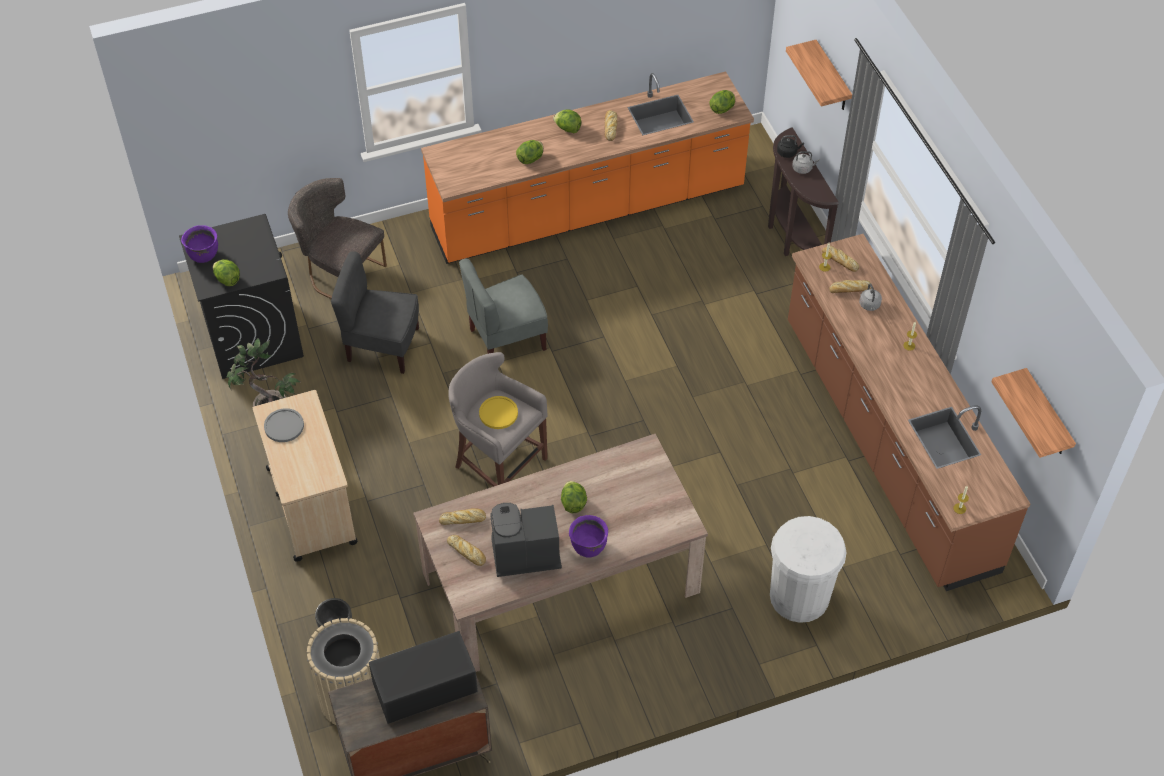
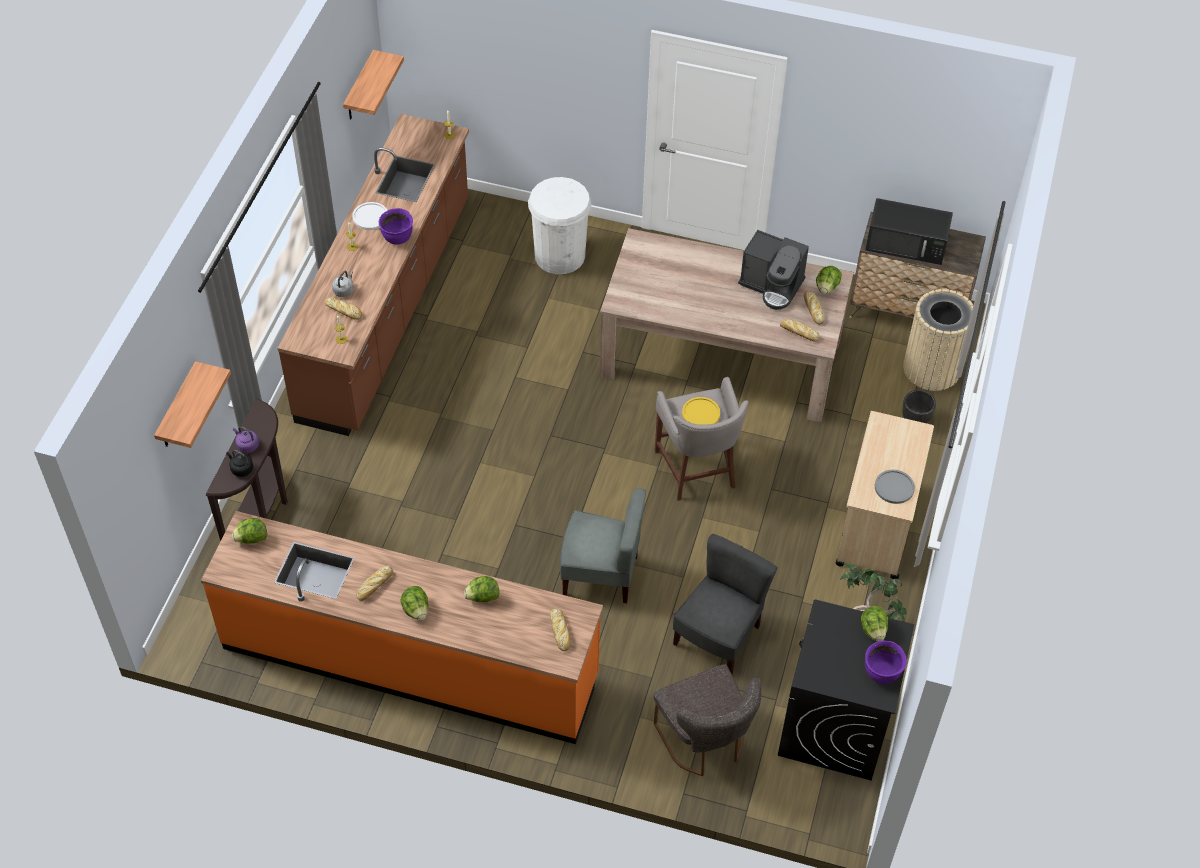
camera: 145 degrees left, 0 degrees up
grey chair [331,251,419,374] -> grey chair turned 105 degrees counterclockwise [673,534,778,674]
lettuce [561,481,587,513] -> lettuce moved to [816,266,842,294]
purple cooking pot [569,515,608,557] -> purple cooking pot moved to [379,208,413,245]
grey kettle [792,151,820,174] -> purple kettle [233,426,259,453]
bread [822,246,859,272] -> bread moved to [550,609,571,651]
none -> white plate [352,202,388,230]

